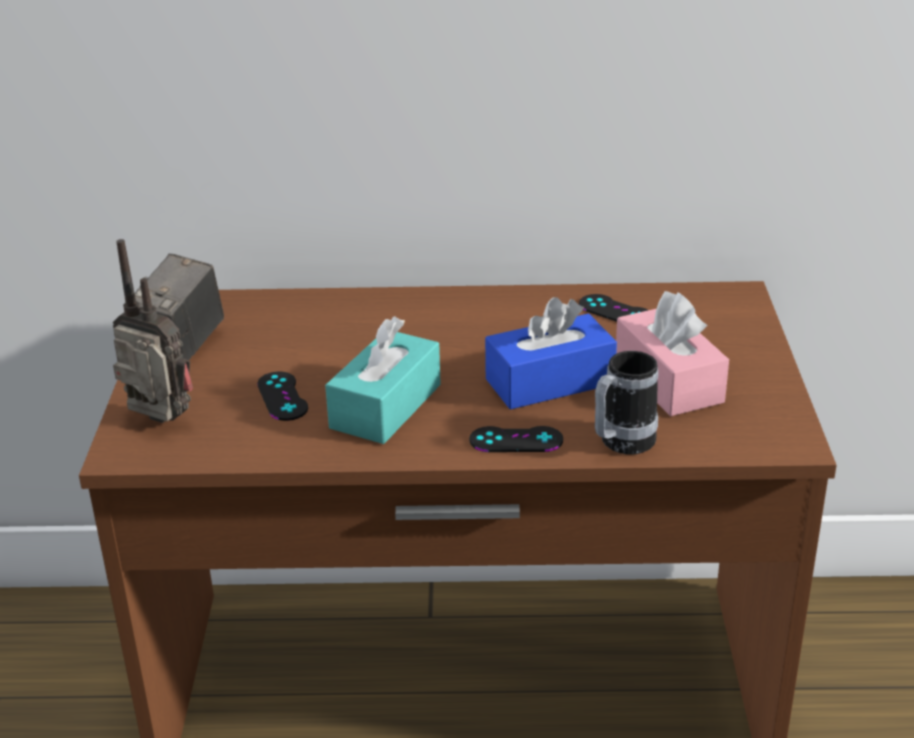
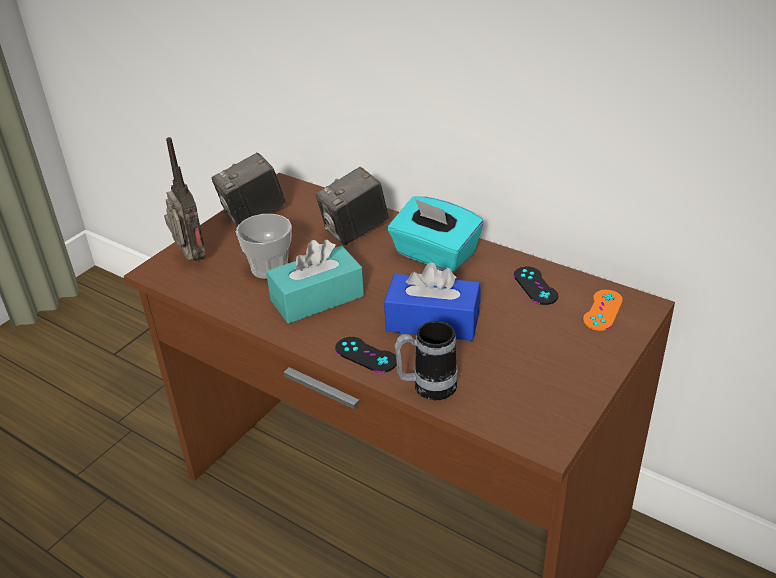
camera: 35 degrees right, 5 degrees up
black game controller [257,372,308,421] -> cup [236,214,292,279]
pink tissue box [616,291,729,416] -> none
none -> camera [315,167,389,246]
none -> turquoise tissue box [388,196,484,273]
none -> orange game controller [583,290,623,331]

